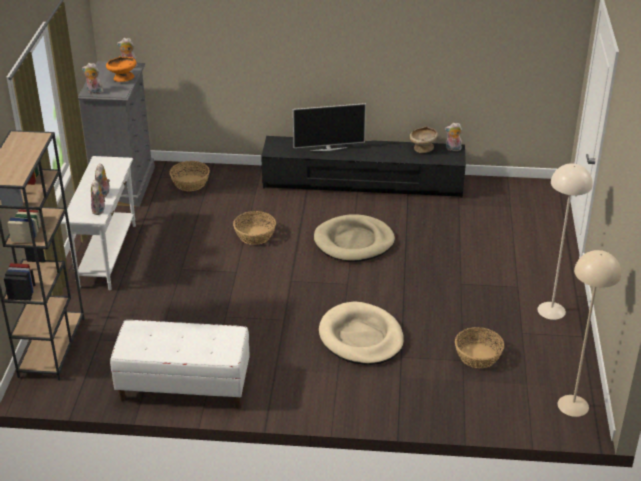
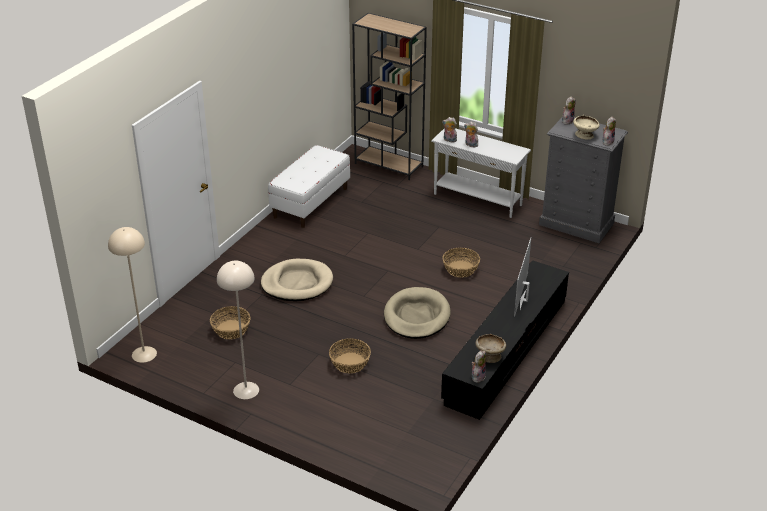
camera: 115 degrees right, 0 degrees up
orange bowl [106,56,136,82] -> beige bowl [573,115,600,140]
basket [169,161,210,191] -> basket moved to [329,338,371,373]

